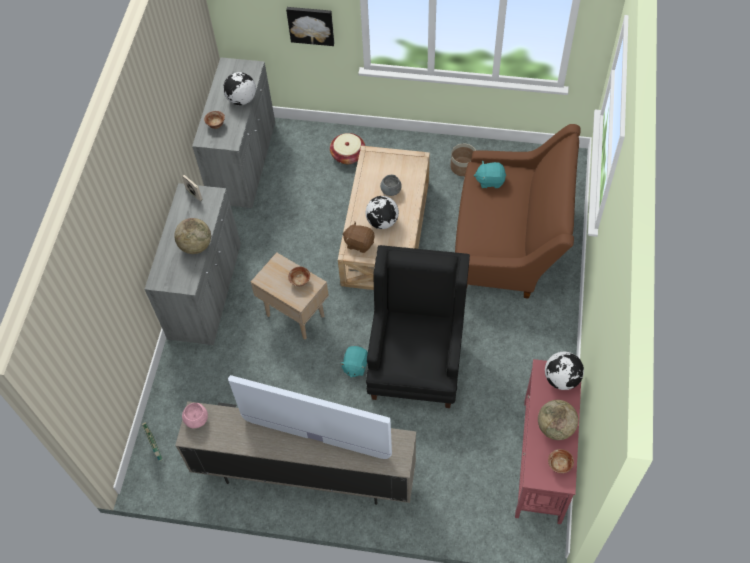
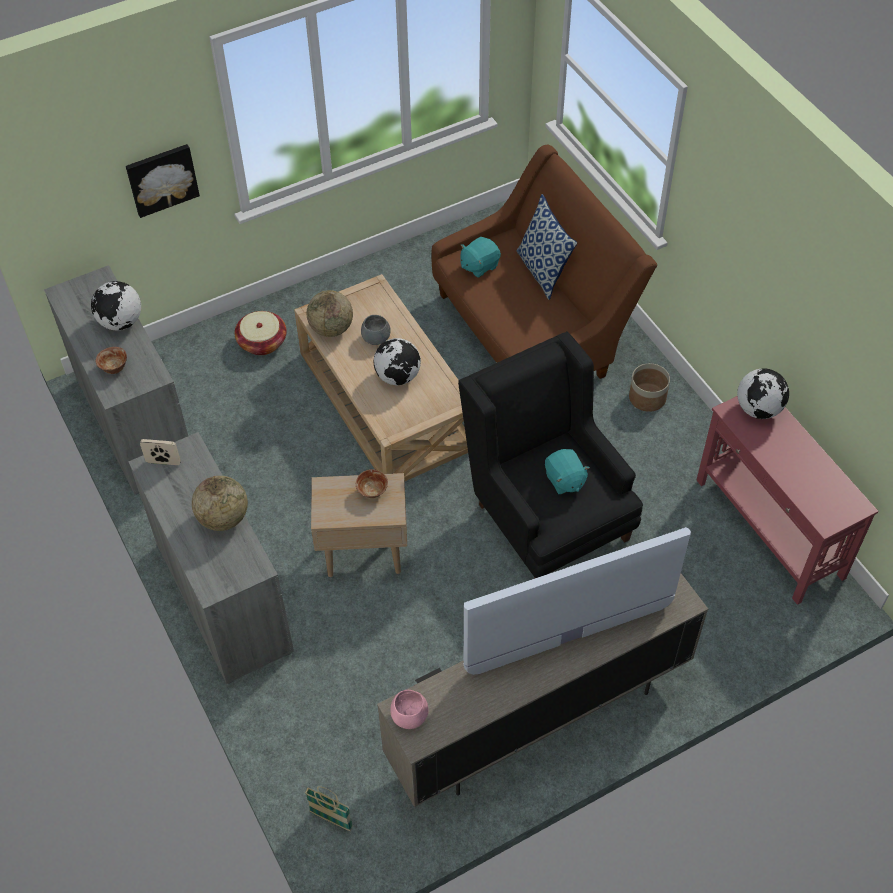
camera: 40 degrees left, 5 degrees down
turquoise plush toy [340,346,368,378] -> turquoise plush toy moved to [545,449,590,494]
brown plush toy [342,222,375,253] -> none
planter [451,144,476,176] -> planter moved to [629,363,670,412]
globe [538,400,578,440] -> globe moved to [306,290,353,337]
bowl [548,449,574,473] -> none
none -> pillow [517,194,577,300]

